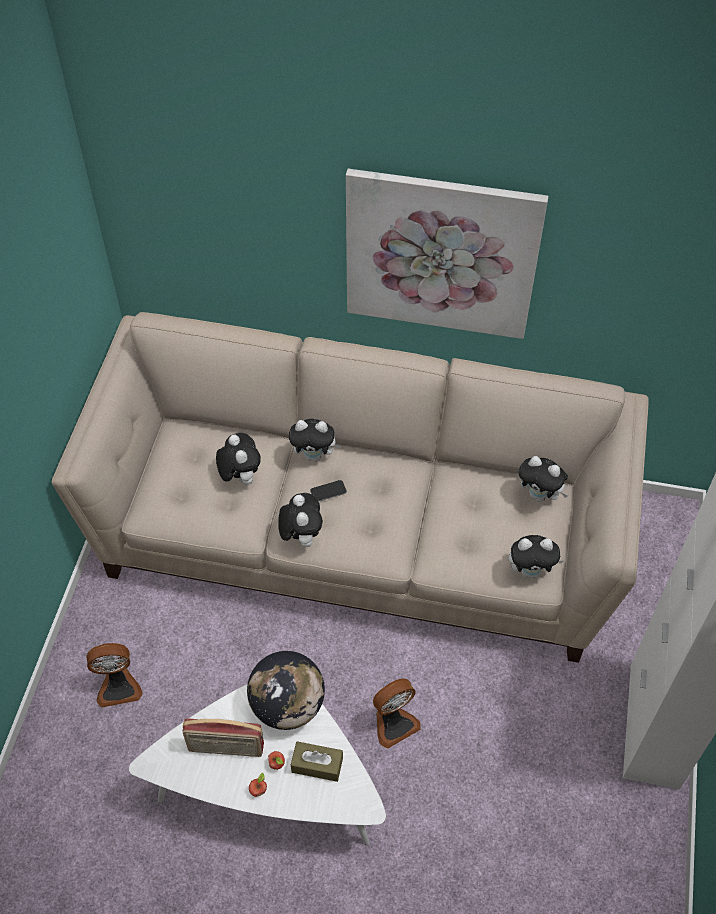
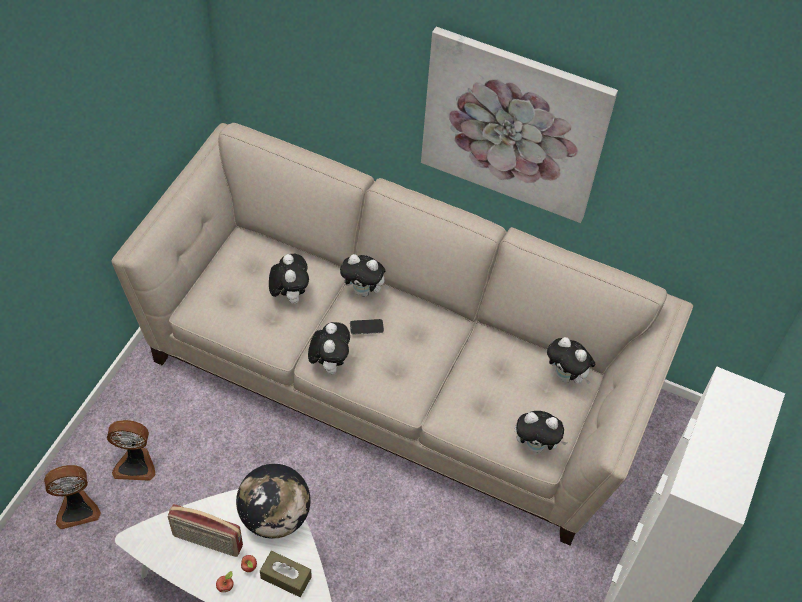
camera: 10 degrees right, 0 degrees up
fan [373,678,421,749] -> fan moved to [44,465,101,529]

